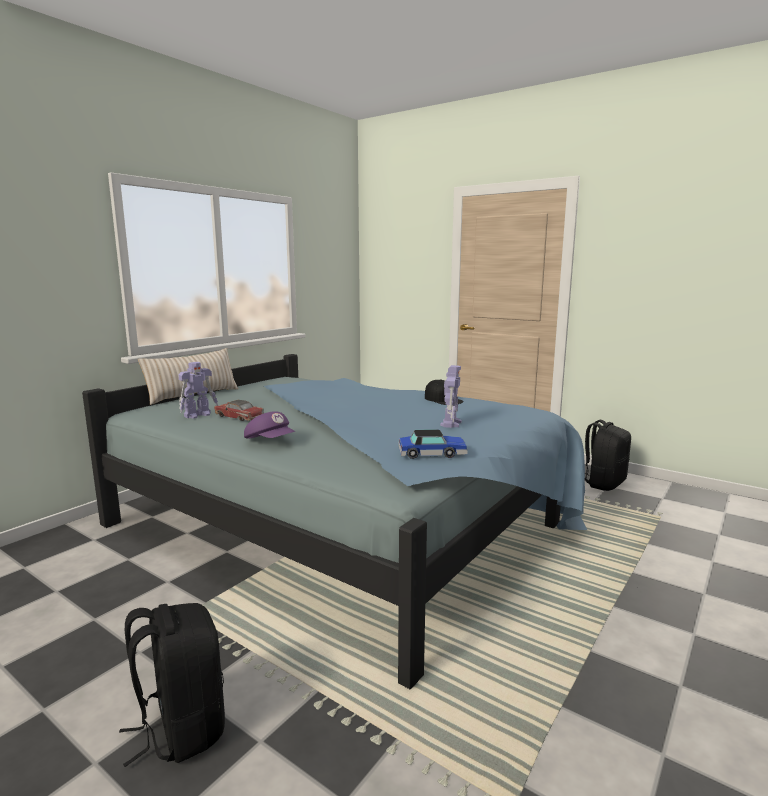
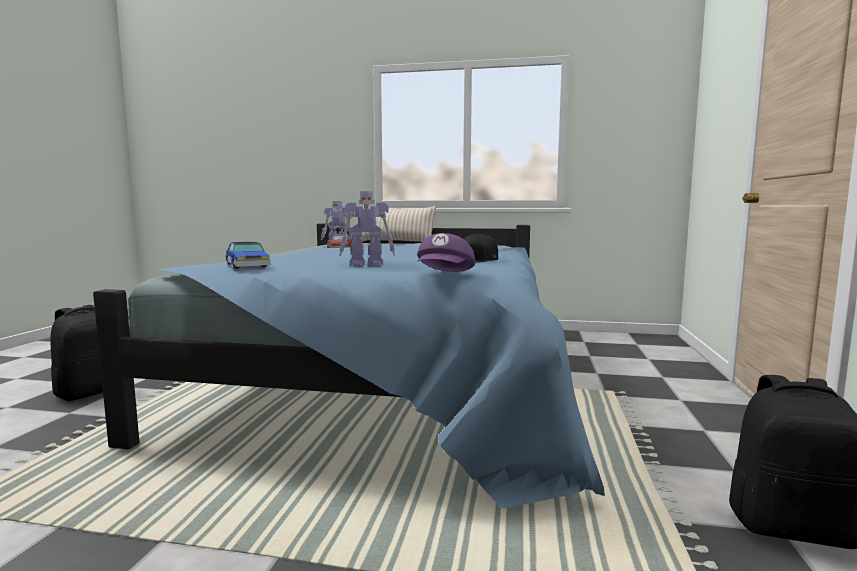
camera: 65 degrees right, 5 degrees down
purple cap [244,411,295,439] -> purple cap moved to [417,233,475,272]

